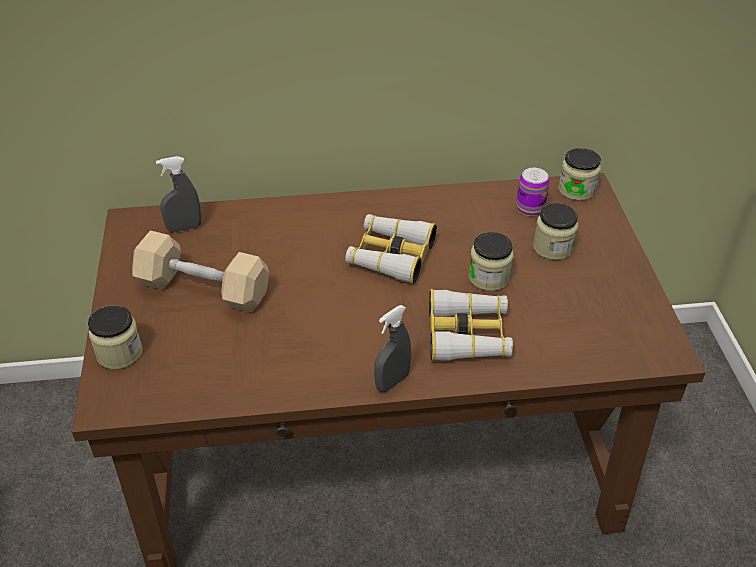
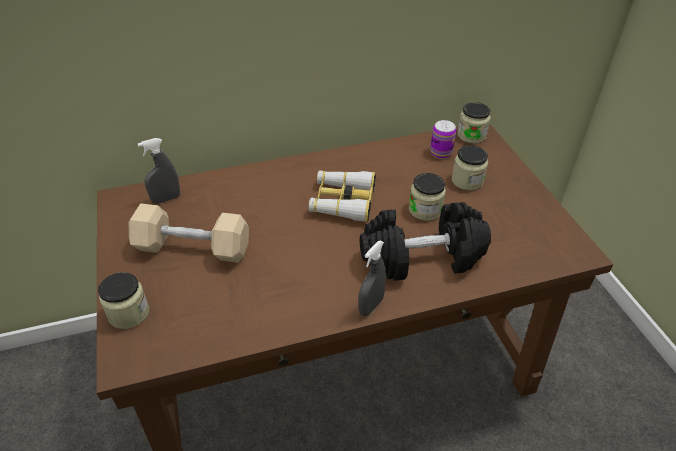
camera: 10 degrees left, 0 degrees up
binoculars [429,289,513,361] -> black dumbbell [360,202,491,281]

